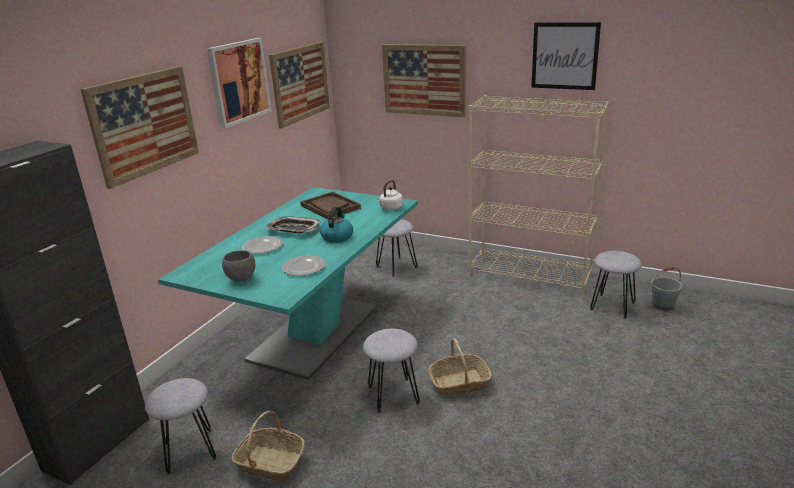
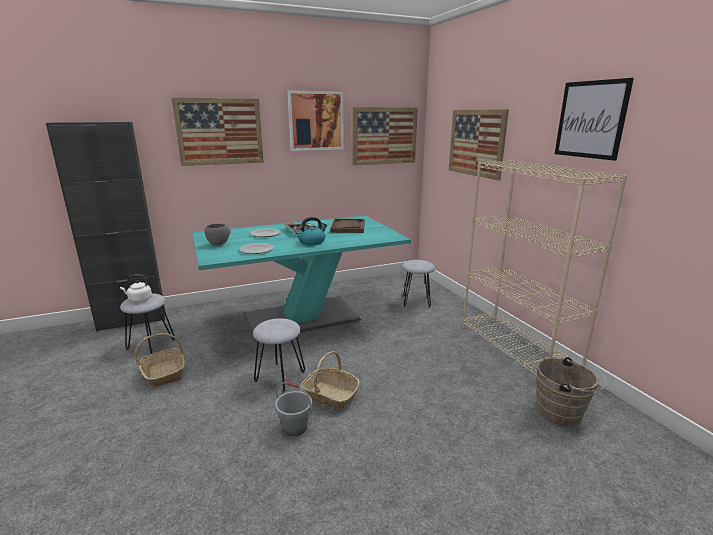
camera: 40 degrees right, 5 degrees down
white kettle [377,180,403,210] -> white kettle moved to [120,274,152,302]
grey stool [590,251,642,319] -> brown bucket [536,357,607,426]
grey bucket [650,267,683,310] -> grey bucket moved to [275,382,312,436]

